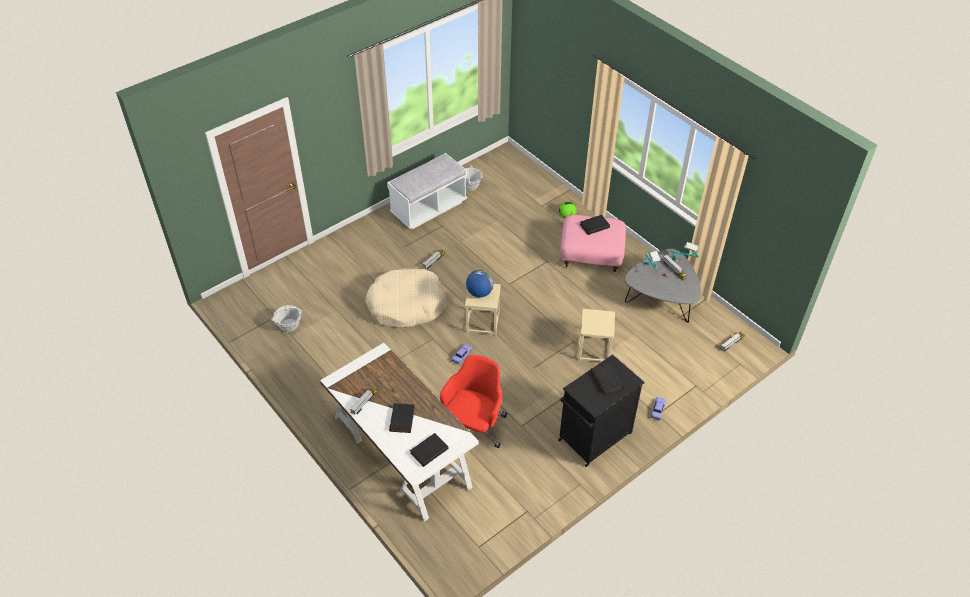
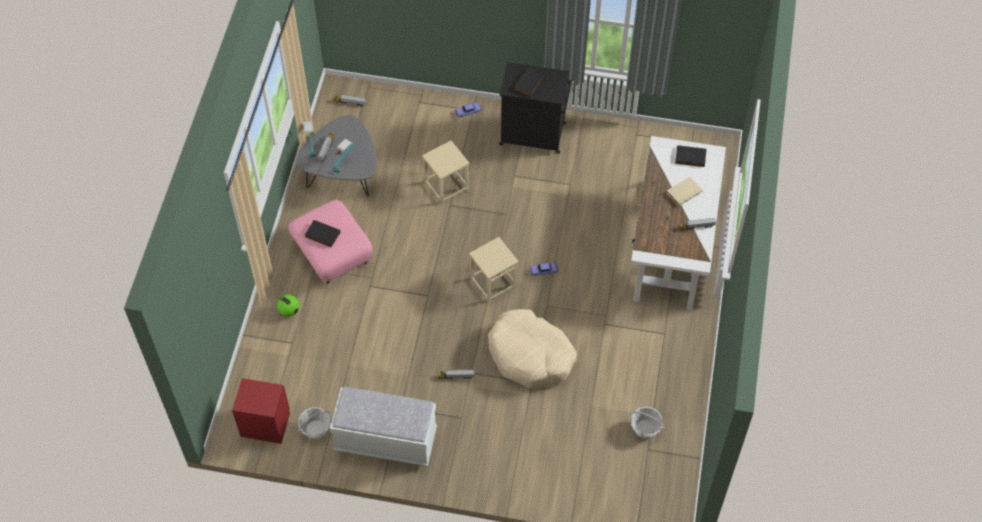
camera: 130 degrees left, 10 degrees up
black book [389,403,415,433] -> beige book [667,177,702,206]
red office chair [440,355,507,448] -> none
globe [466,270,494,297] -> none
none -> red nightstand [232,378,290,444]

